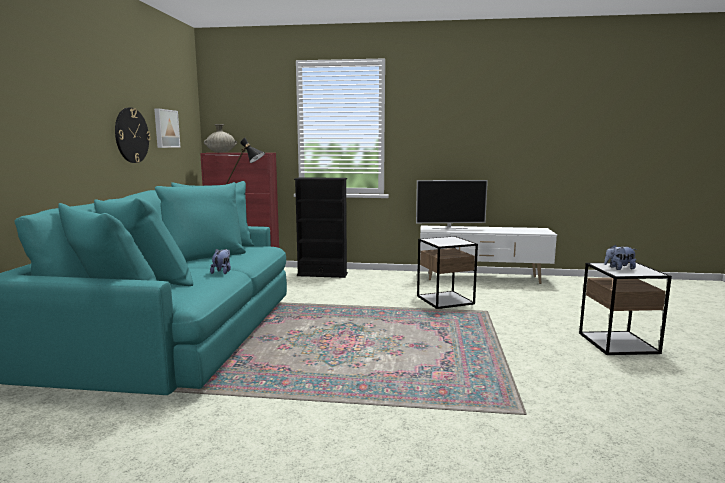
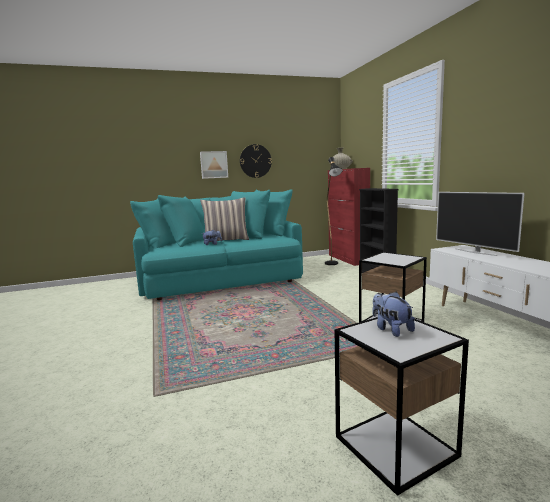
camera: 65 degrees right, 0 degrees up
picture [154,108,180,148] -> picture moved to [200,151,228,179]
none -> pillow [200,197,249,242]

